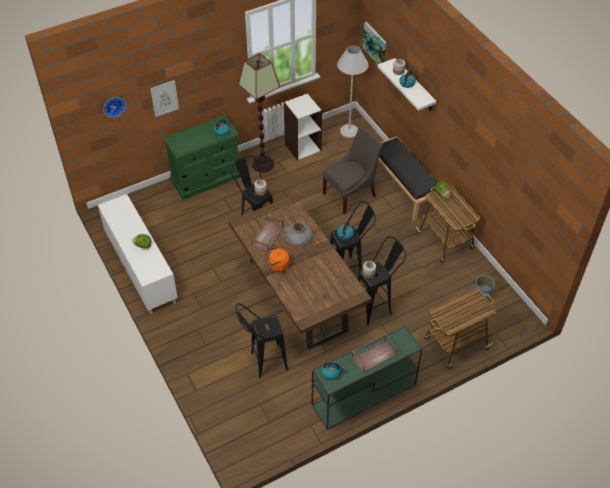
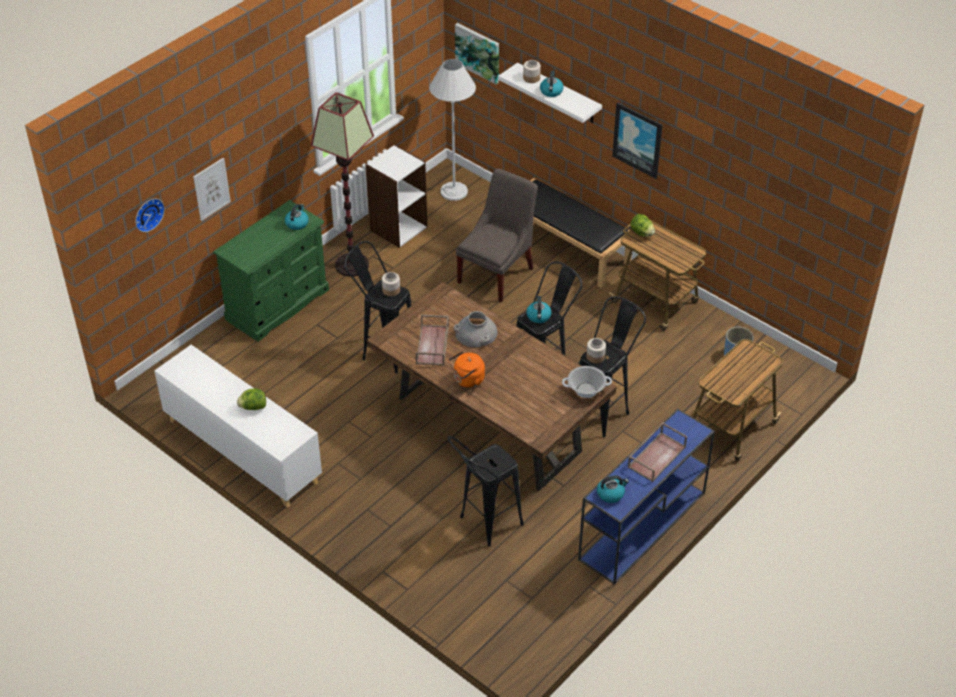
camera: 20 degrees left, 5 degrees down
green console table [312,326,422,430] -> blue console table [578,409,715,585]
none -> cooking pot [562,366,612,398]
none -> picture [612,102,663,179]

